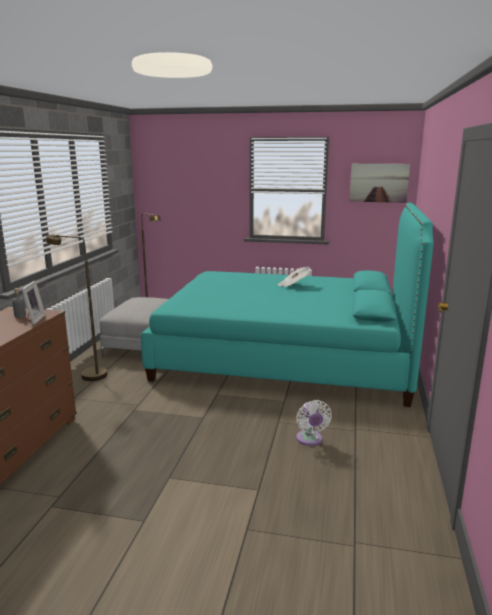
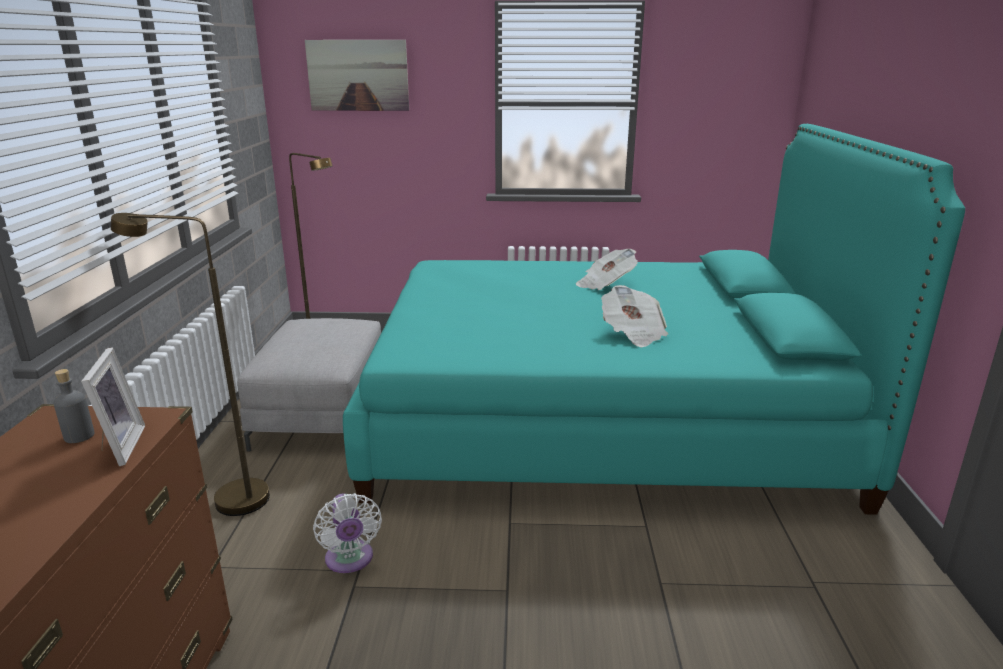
camera: 10 degrees left, 5 degrees up
white fan [296,400,332,446] -> white fan moved to [313,493,382,573]
picture [349,164,410,203] -> picture moved to [305,40,409,111]
none -> newspaper [601,285,668,347]

